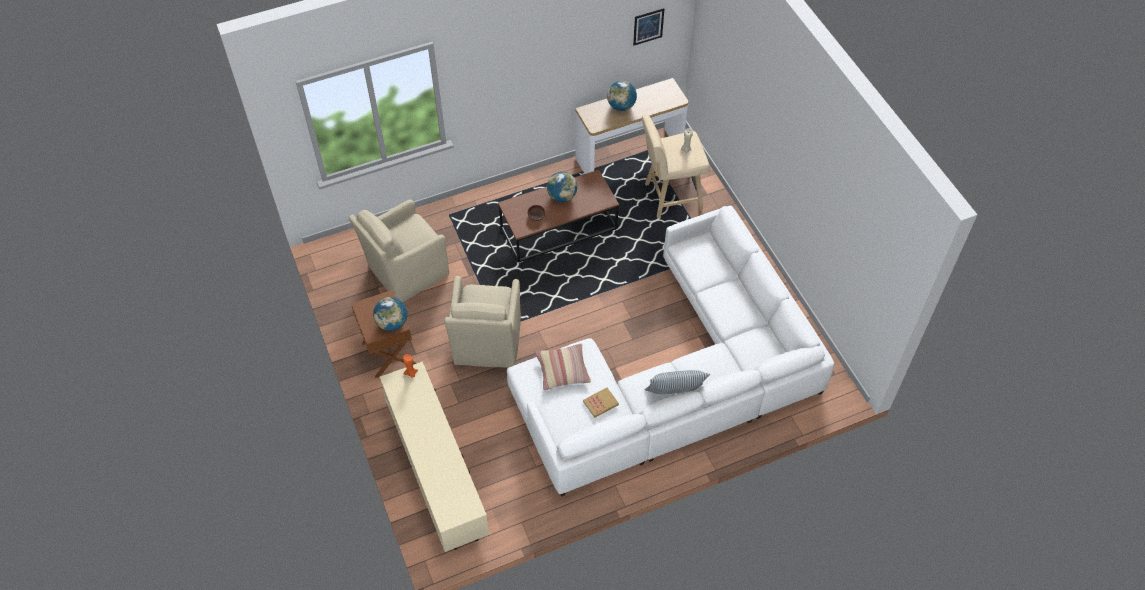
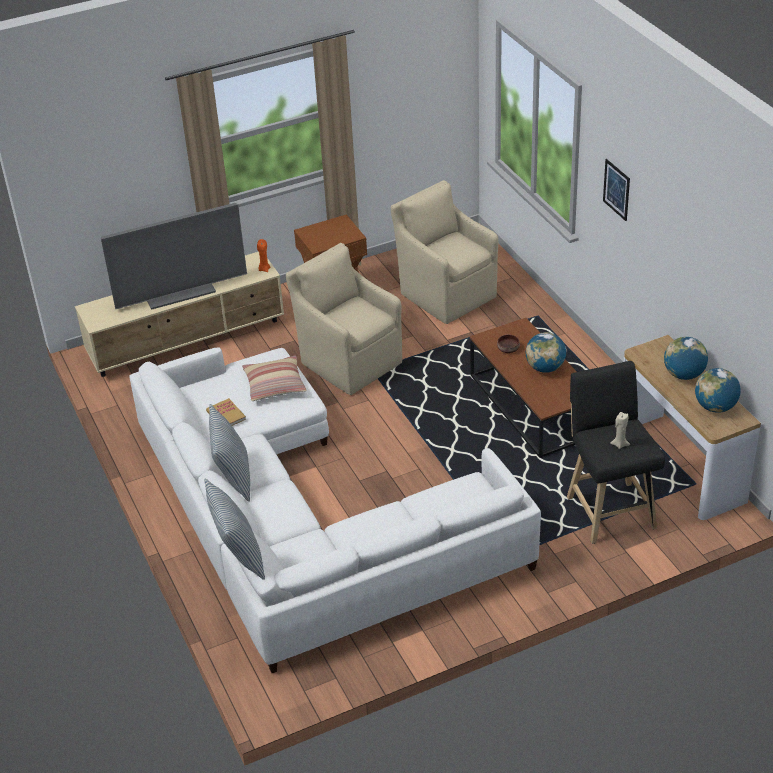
camera: 90 degrees right, 15 degrees down
globe [373,297,407,331] -> globe moved to [695,368,741,413]
beige armchair [444,276,521,368] -> beige armchair turned 45 degrees clockwise [286,243,402,395]
picture [633,8,664,45] -> picture moved to [603,159,630,221]
beige stool [642,114,710,218] -> black stool [567,361,665,544]
none -> television [101,203,247,310]
none -> pillow [204,479,265,580]

